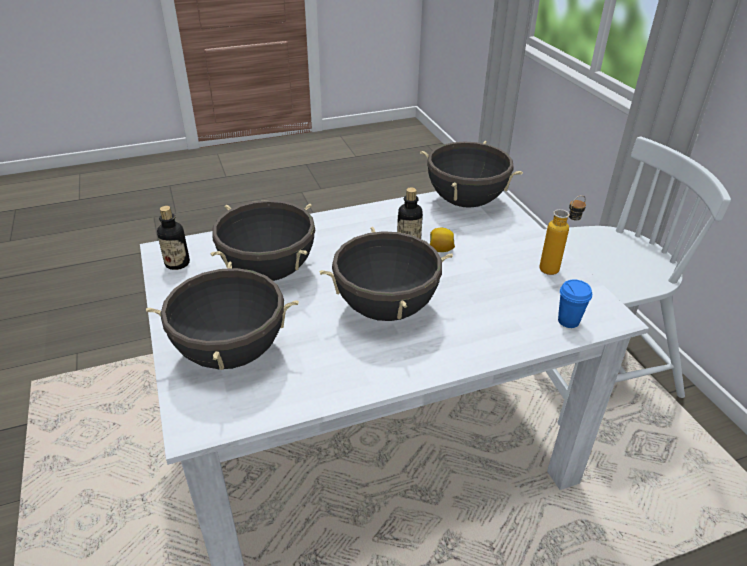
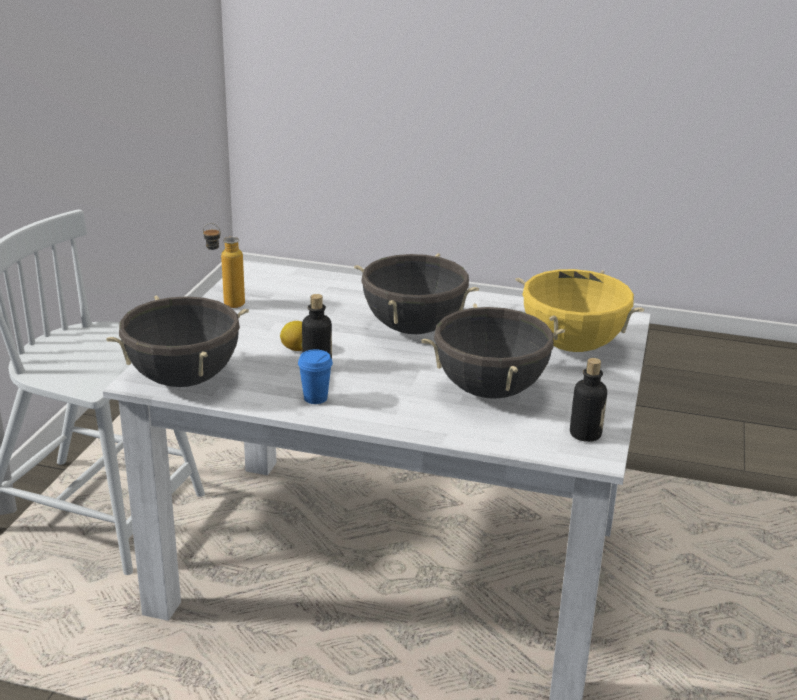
camera: 145 degrees left, 10 degrees down
black cooking pot [146,261,299,370] -> yellow cooking pot [516,269,645,352]
blue cup [558,279,592,328] -> blue cup moved to [298,349,333,404]

